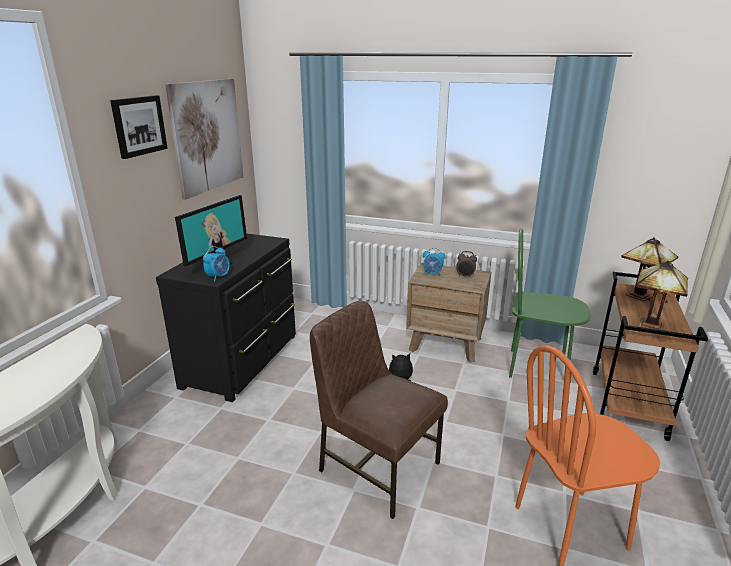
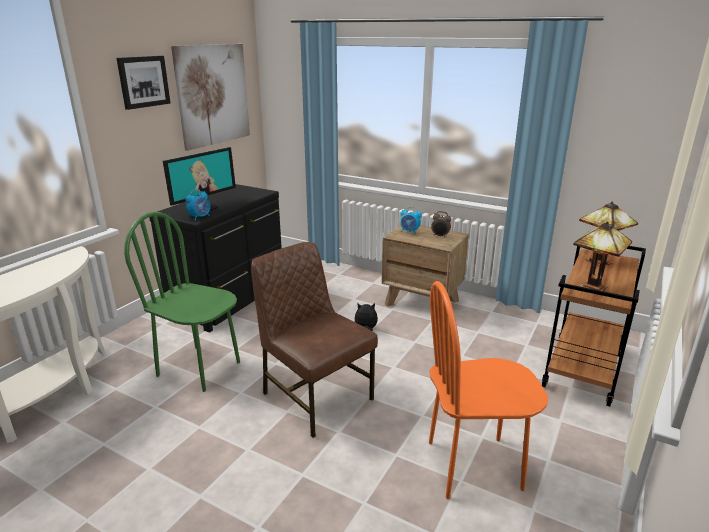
camera: 10 degrees right, 0 degrees up
green chair [509,228,590,378] -> green chair moved to [124,212,240,392]

